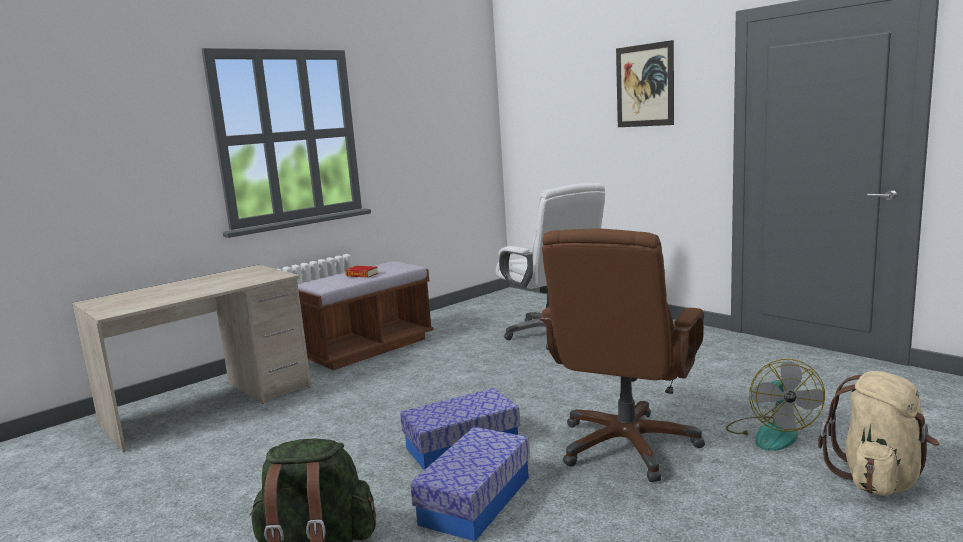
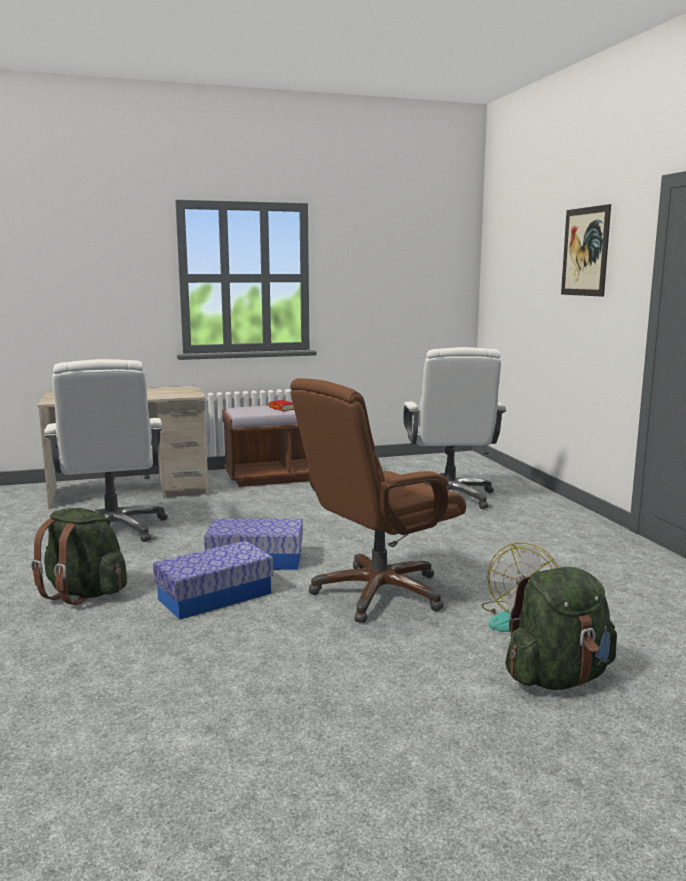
camera: 25 degrees right, 0 degrees up
beige backpack [818,371,939,496] -> green backpack [505,567,617,690]
none -> white office chair [44,359,168,542]

